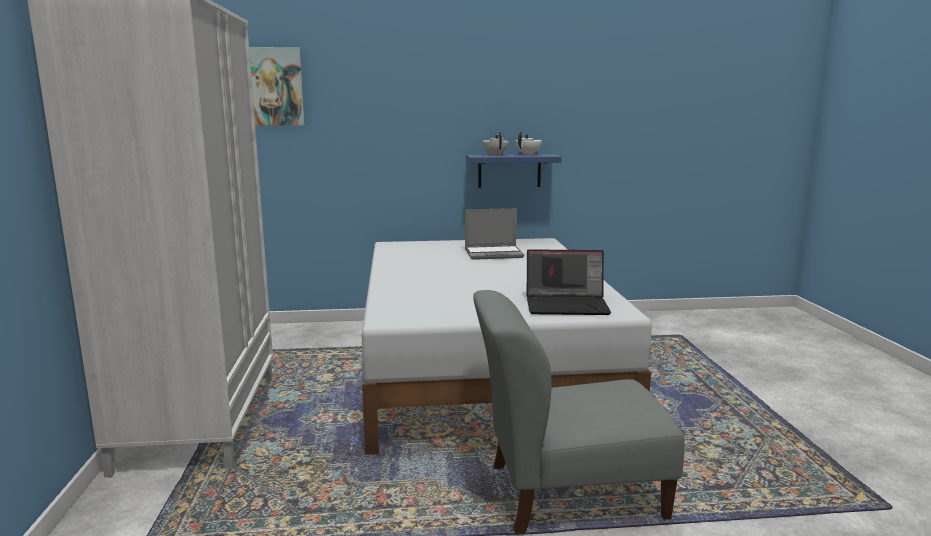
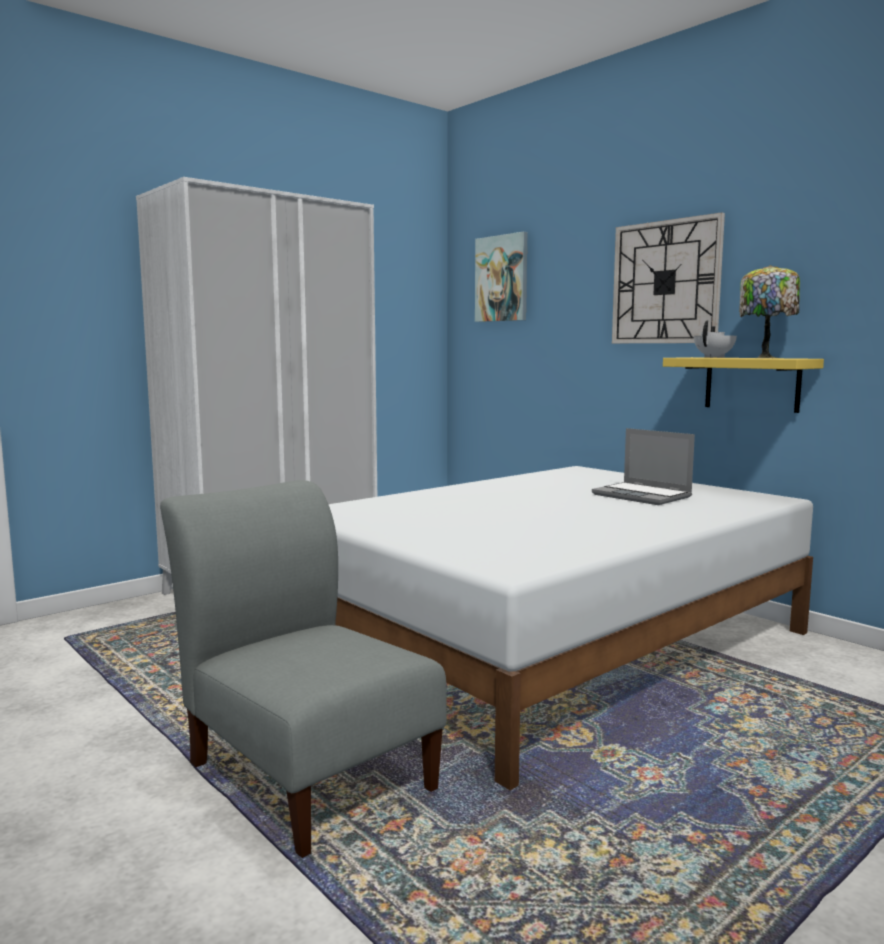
camera: 55 degrees right, 5 degrees down
blue shelf [466,154,562,188] -> yellow shelf [663,357,824,413]
white teapot [515,131,542,155] -> table lamp [739,265,800,358]
laptop [527,249,611,315] -> none
none -> wall clock [612,212,725,343]

